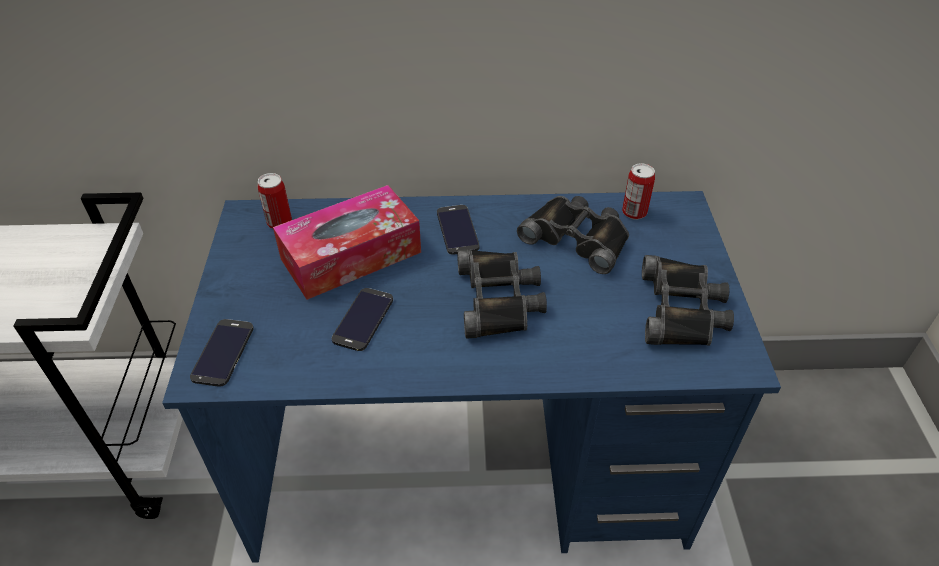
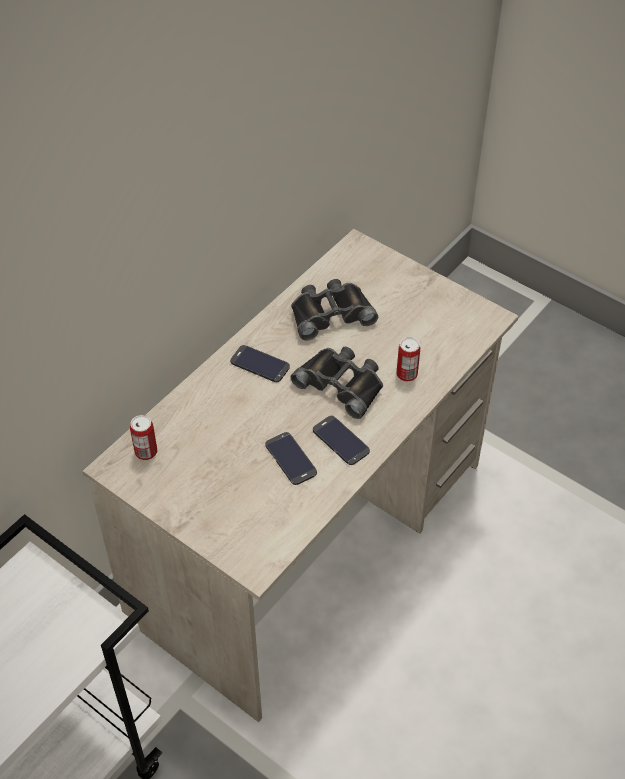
camera: 50 degrees left, 5 degrees up
blue desk [162,191,781,563] -> beige desk [83,229,518,722]
phone [190,319,254,387] -> phone moved to [313,416,370,465]
tissue box [273,185,421,300] -> none
can [622,163,655,220] -> can moved to [396,337,420,381]
black binoculars [642,255,734,346] -> none

